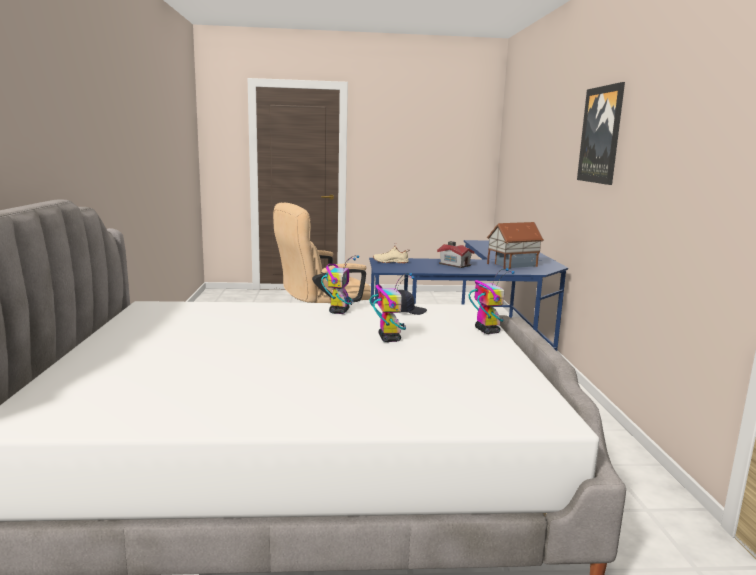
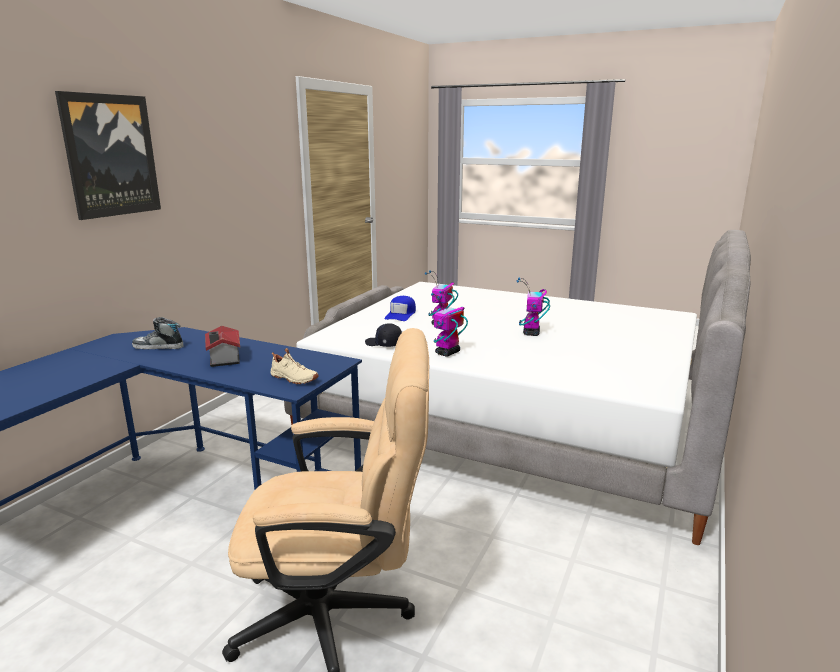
camera: 150 degrees left, 5 degrees up
toy robot [469,268,515,334] -> toy robot moved to [517,278,550,336]
toy house [487,222,544,269] -> shoe [132,317,183,349]
none -> blue cap [384,296,416,321]

